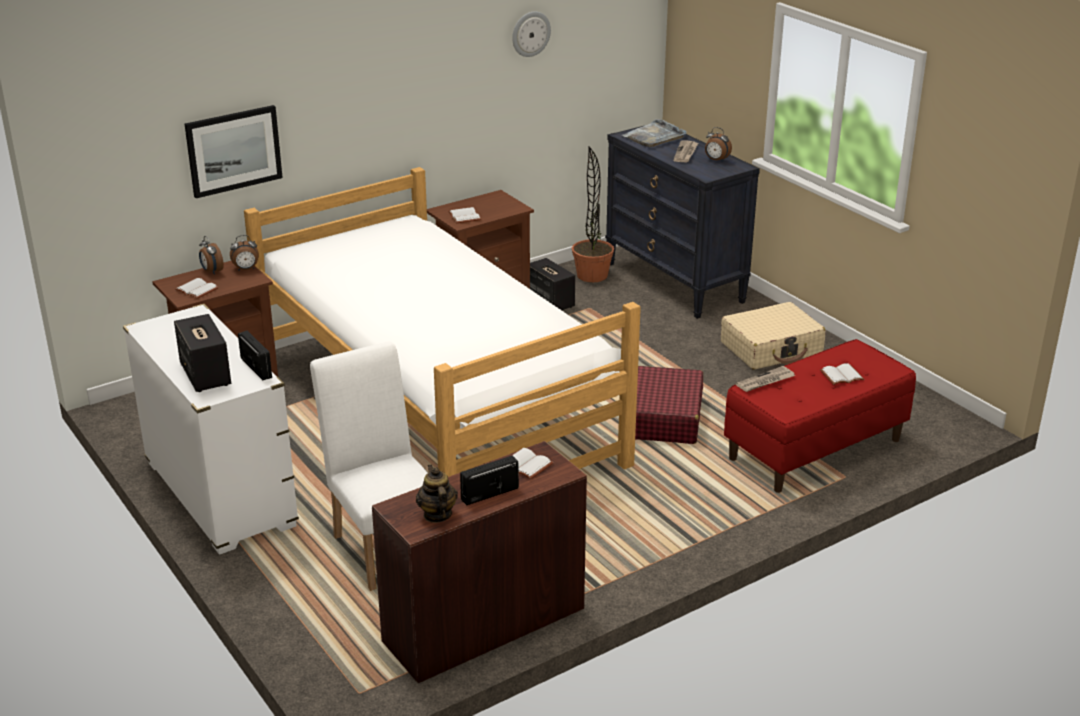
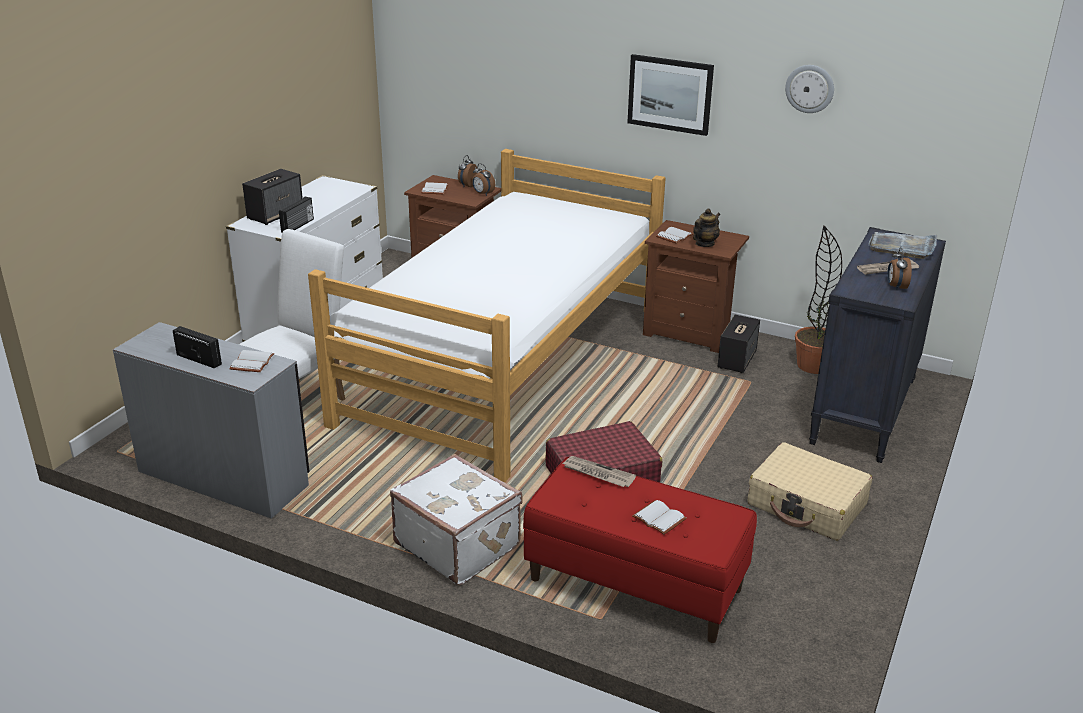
camera: 60 degrees right, 0 degrees up
picture [185,105,283,198] -> picture moved to [627,54,714,136]
brown desk [372,441,587,683] -> grey desk [113,322,310,519]
teapot [416,465,458,523] -> teapot moved to [693,208,720,247]
none -> white suitcase [390,454,523,585]

